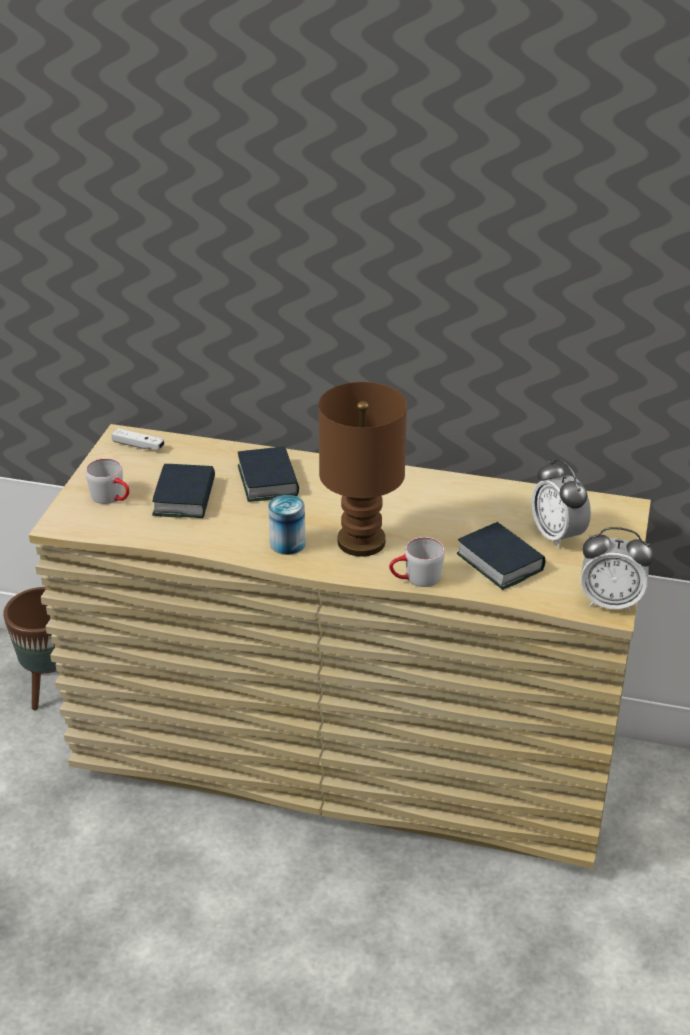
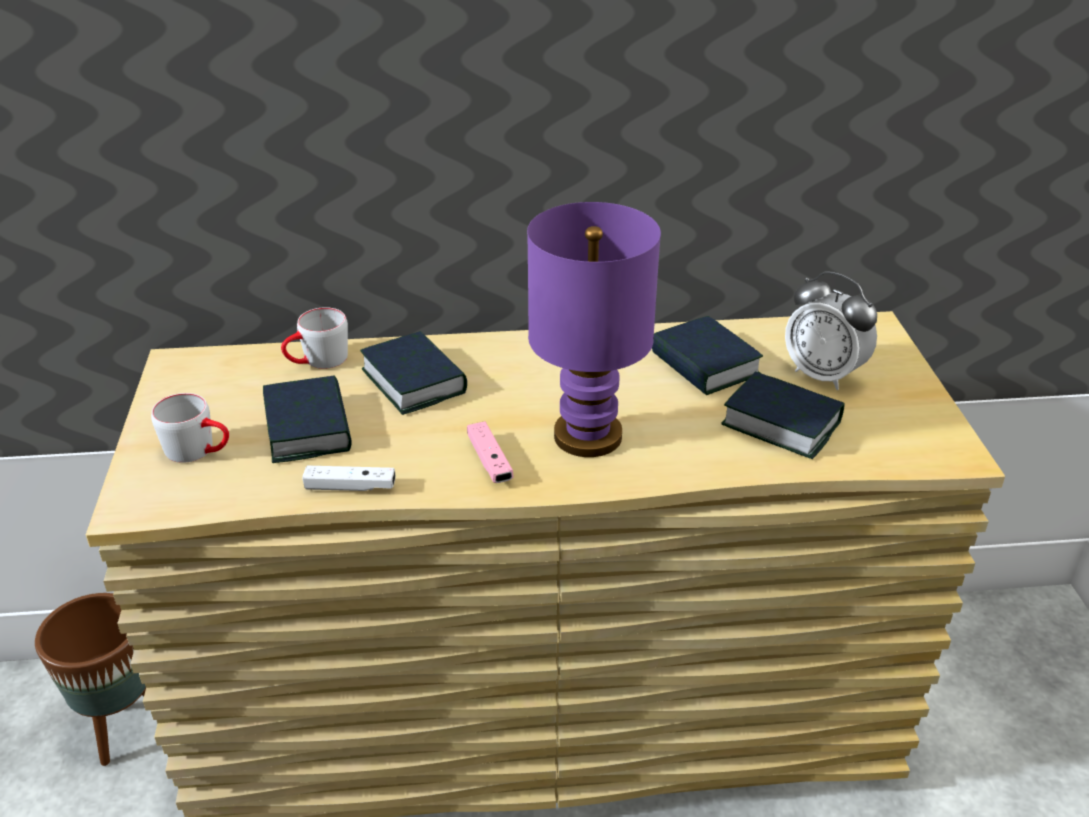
camera: 20 degrees left, 0 degrees up
white game controller [112,428,164,450] -> white game controller moved to [302,465,395,491]
can [268,495,306,555] -> pink game controller [467,421,514,483]
brown table lamp [318,382,407,557] -> purple table lamp [527,202,661,457]
grey mug [389,537,445,587] -> grey mug moved to [281,307,348,369]
alarm clock [581,527,654,612] -> none
none -> book [652,316,763,395]

